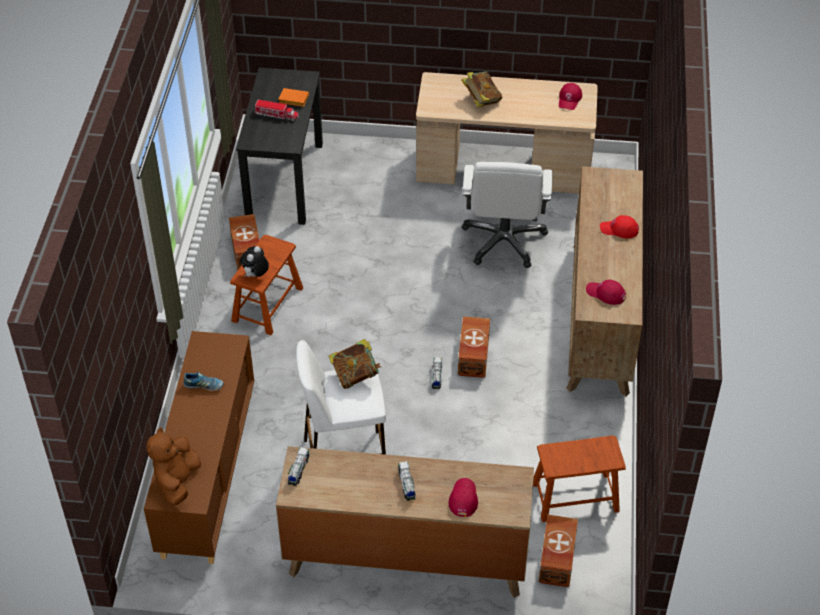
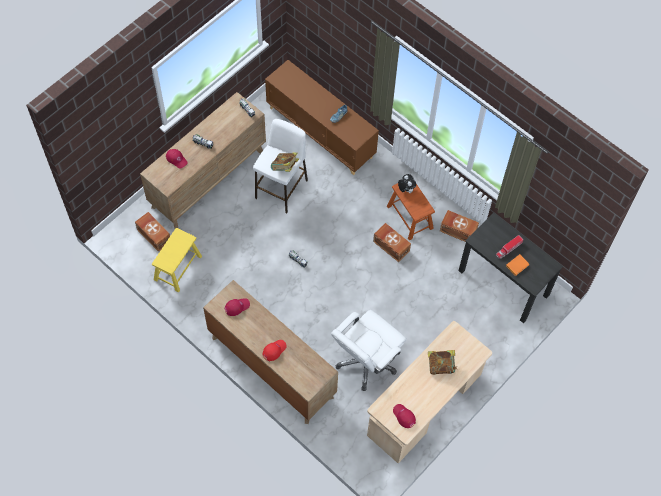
camera: 125 degrees right, 15 degrees up
brown plush toy [146,428,201,505] -> none
brown storage box [458,316,490,378] -> brown storage box moved to [373,223,411,262]
white office chair [462,162,553,268] -> white office chair turned 90 degrees counterclockwise [331,310,407,391]
brown stool [533,436,626,522] -> yellow stool [152,228,202,292]

